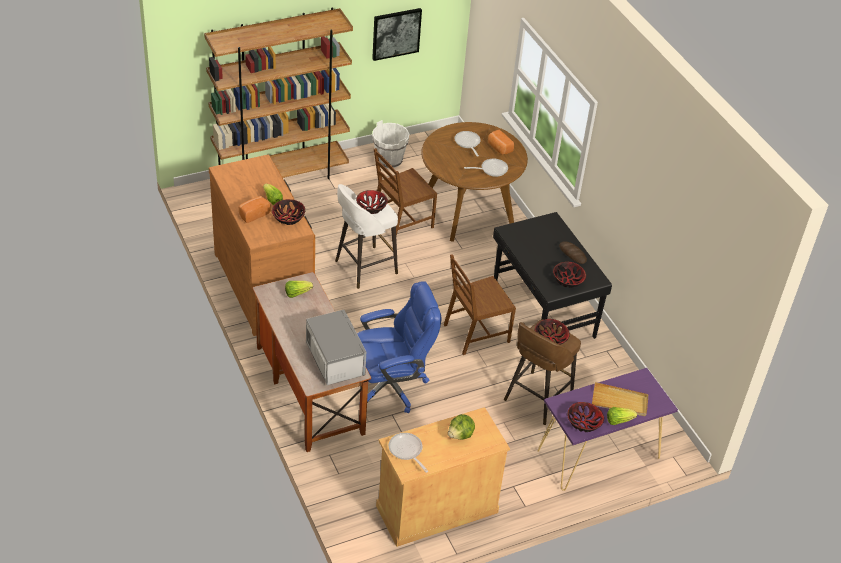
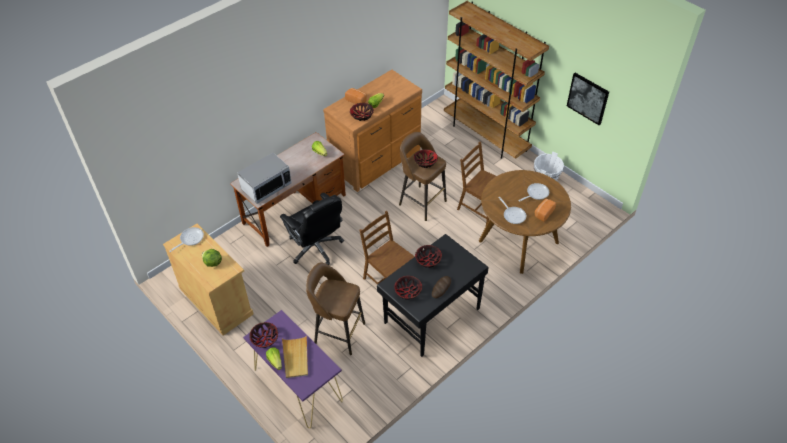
camera: 75 degrees right, 5 degrees up
white stool [335,184,398,289] -> brown stool [399,132,447,221]
blue office chair [357,281,441,413] -> black office chair [280,193,344,265]
bowl [535,319,570,345] -> bowl moved to [415,245,442,268]

